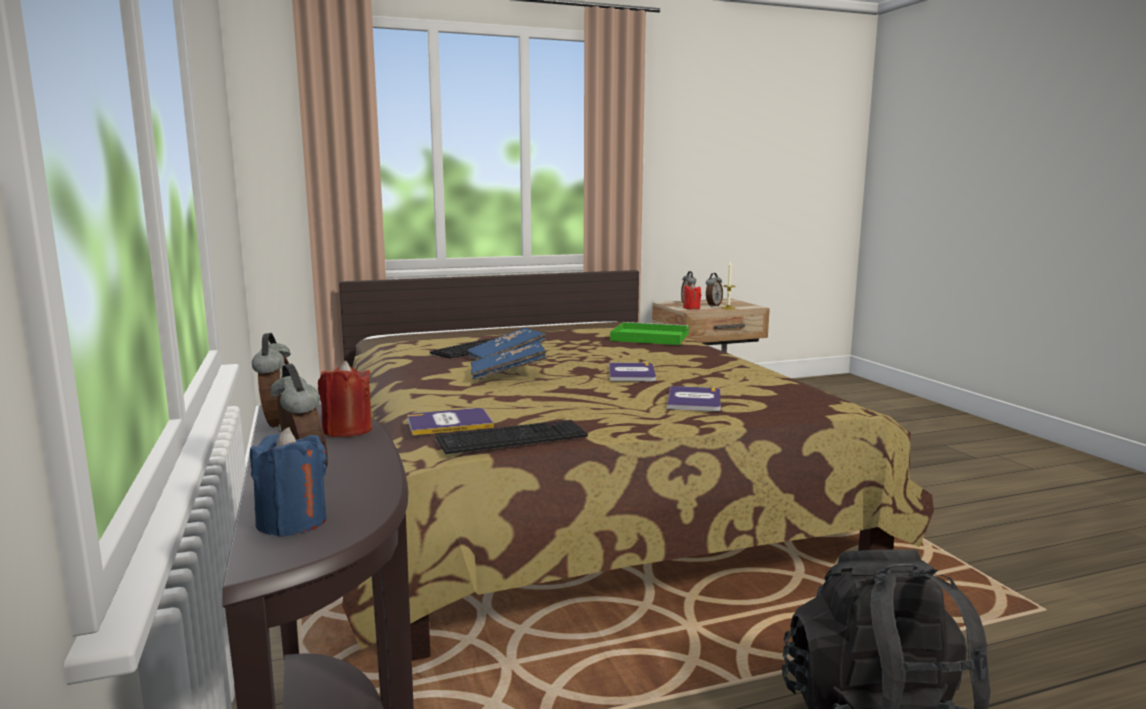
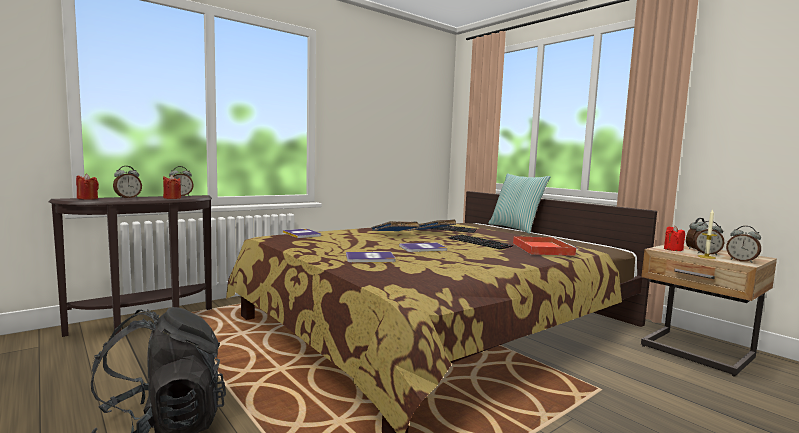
camera: 70 degrees right, 5 degrees down
blue candle [250,427,327,537] -> red candle [76,174,99,200]
keyboard [436,420,588,454] -> keyboard moved to [449,235,513,249]
green tray [610,322,689,345] -> red tray [513,236,578,256]
none -> pillow [488,173,550,234]
none -> alarm clock [726,226,761,263]

